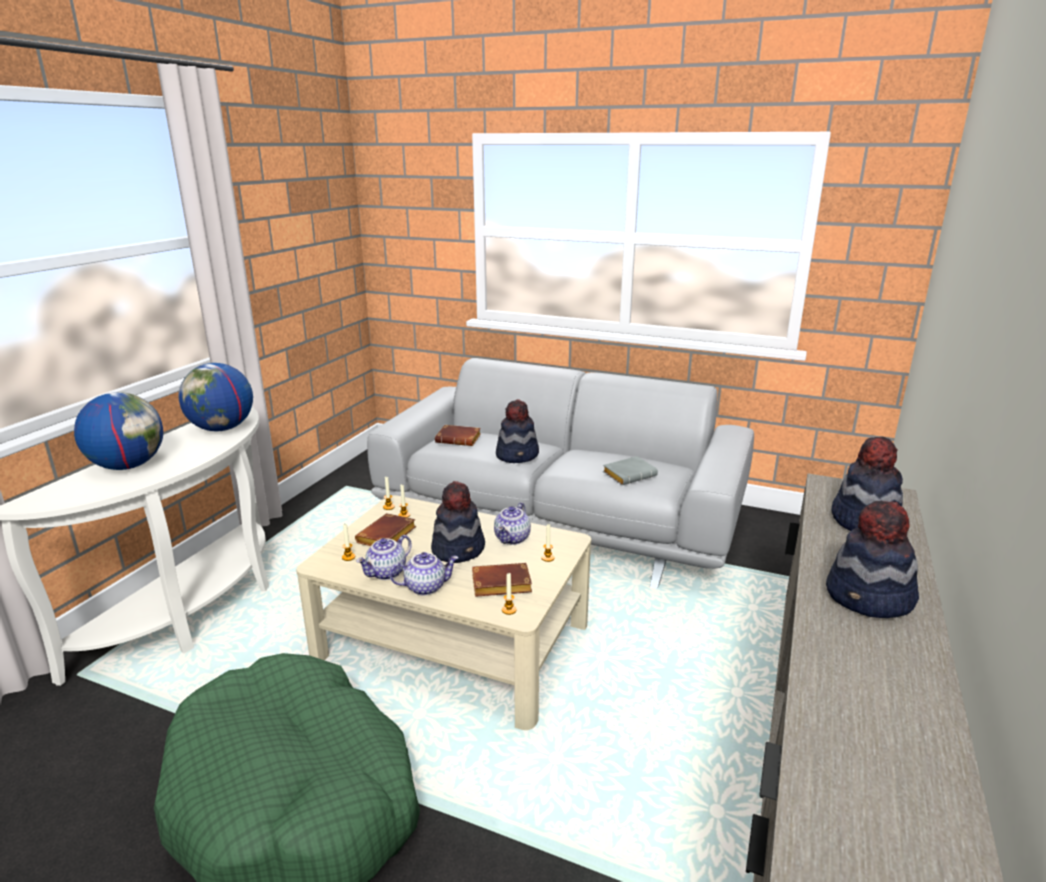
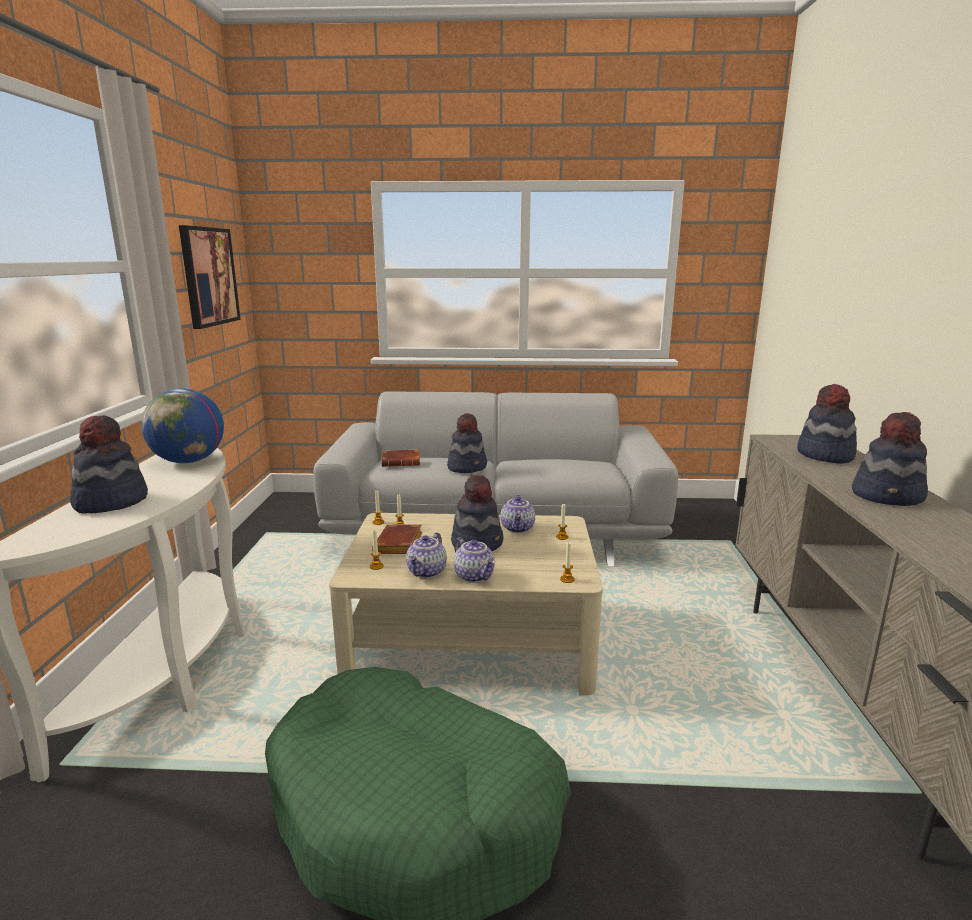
camera: 20 degrees left, 5 degrees down
globe [74,392,163,470] -> hat [70,415,148,513]
teapot [390,552,459,596] -> teapot turned 90 degrees clockwise [454,537,495,583]
brown book [472,563,532,597] -> none
grey book [603,456,658,485] -> none
none -> picture [179,225,241,329]

